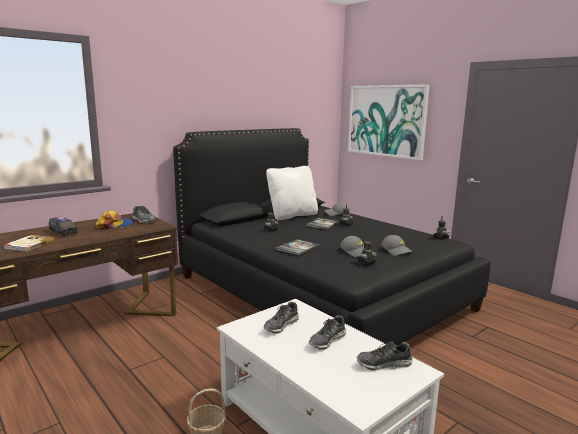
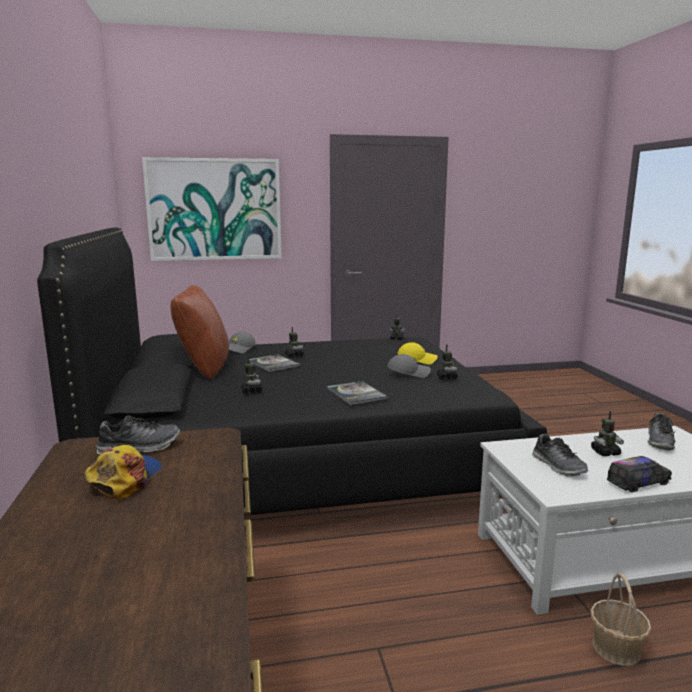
camera: 60 degrees left, 0 degrees up
book [4,235,55,252] -> none
toy truck [49,217,77,236] -> toy truck moved to [607,456,672,492]
white pillow [266,166,318,220] -> brown pillow [171,285,229,379]
shoe [309,315,346,350] -> toy robot [591,411,624,456]
grey cap [382,235,413,256] -> yellow cap [398,342,438,365]

